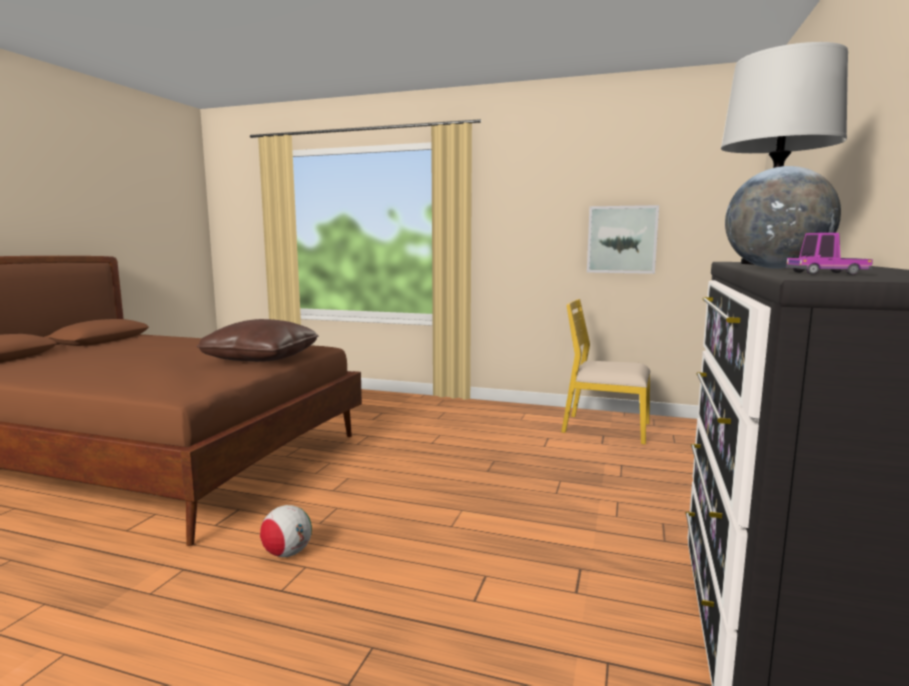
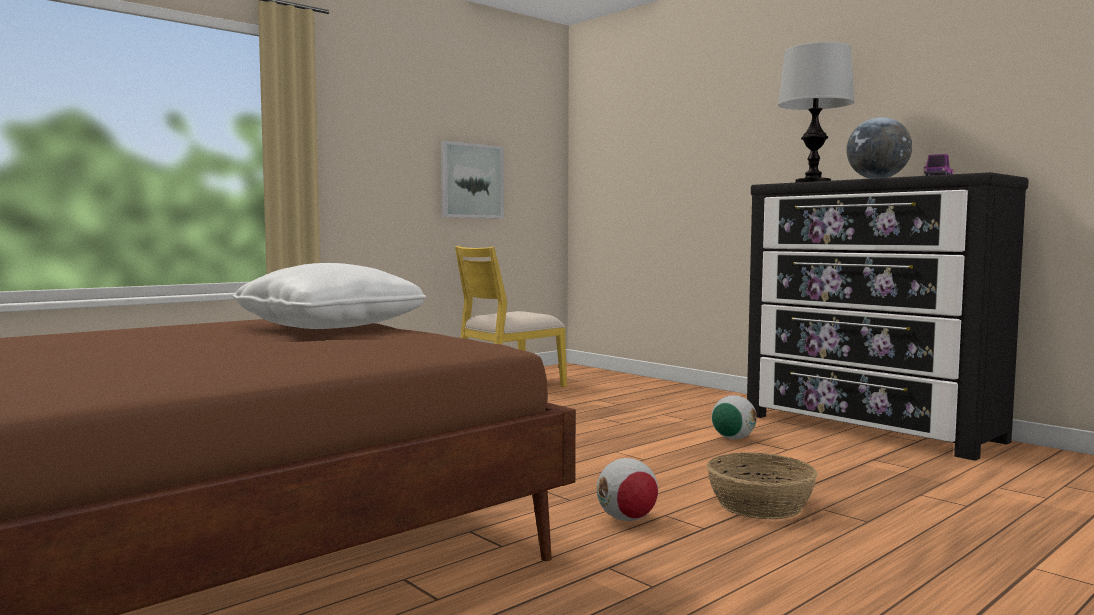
camera: 60 degrees left, 5 degrees down
brown pillow [197,319,319,362] -> white pillow [233,263,426,329]
none -> basket [706,452,818,519]
none -> football [712,395,757,440]

